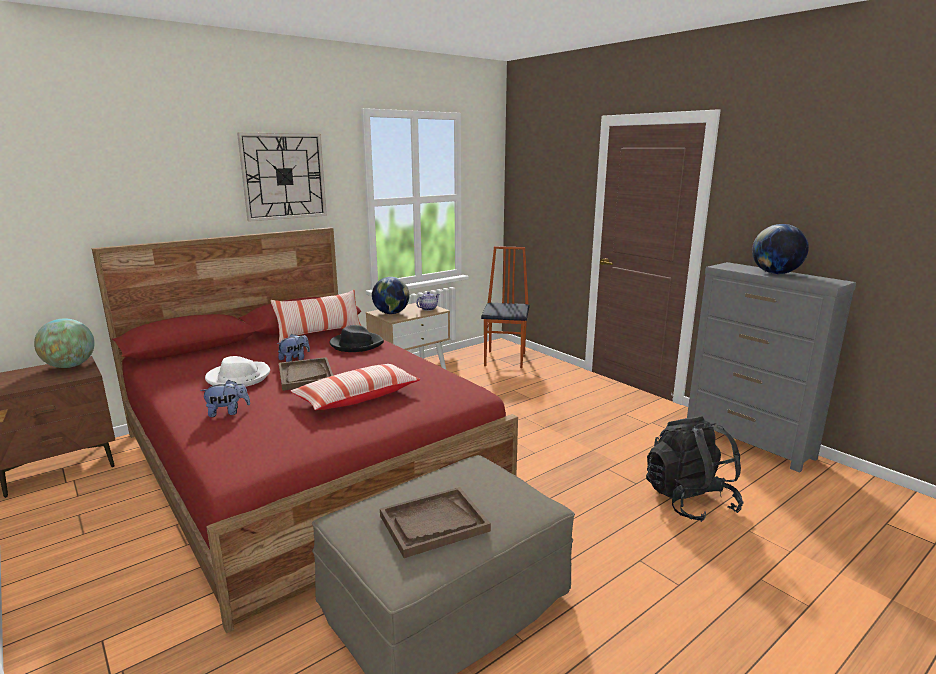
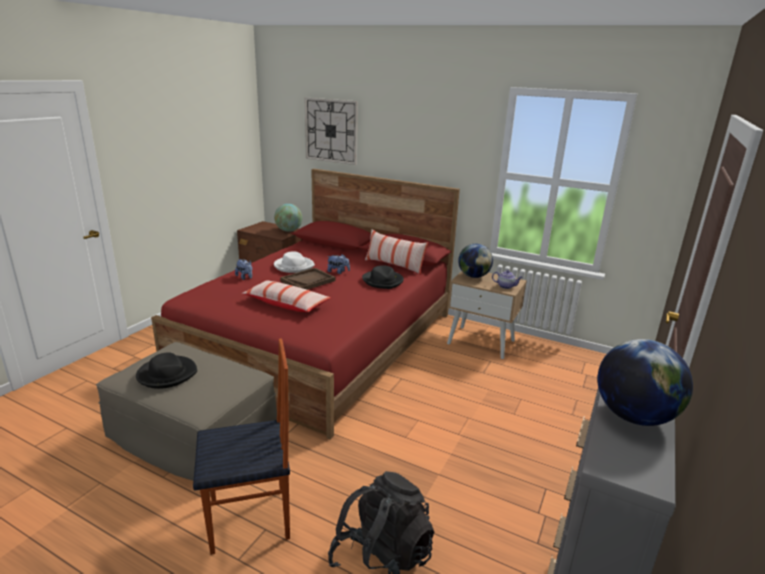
camera: 65 degrees right, 5 degrees up
wall clock [237,133,327,221] -> wall clock moved to [304,98,358,165]
brown tray [380,487,491,558] -> black hat [136,352,197,389]
chair [481,246,529,368] -> chair moved to [193,338,290,555]

